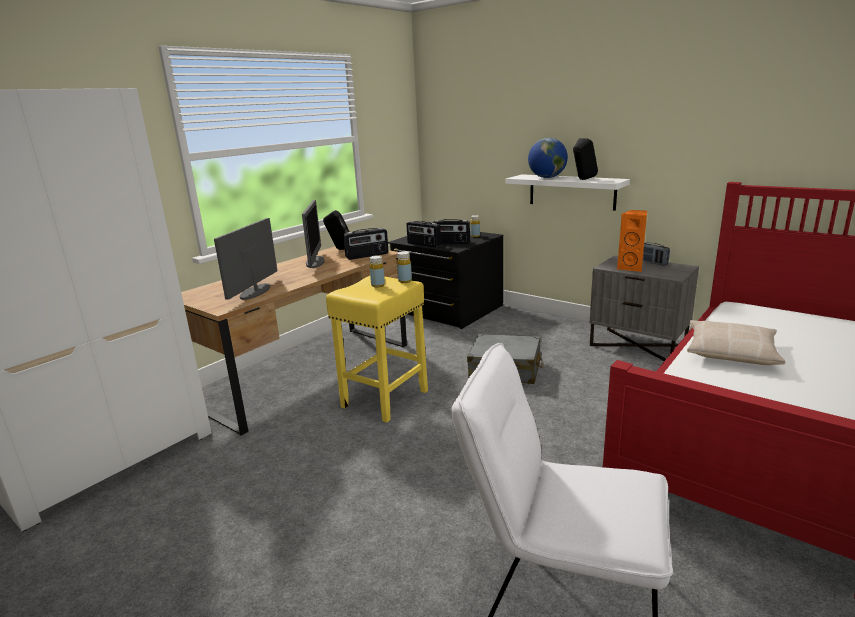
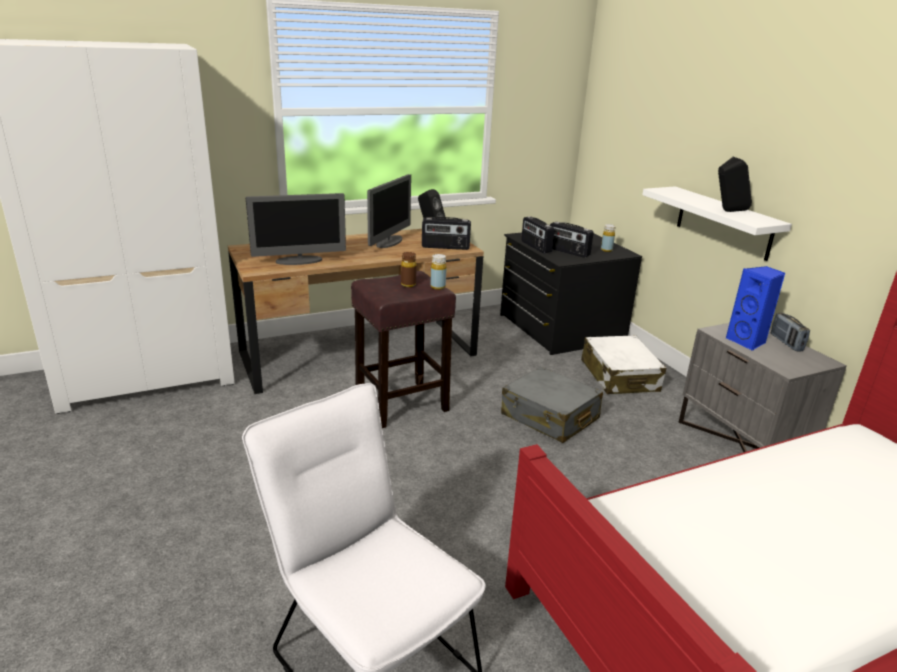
camera: 25 degrees right, 5 degrees up
monitor [214,218,277,300] -> monitor turned 150 degrees counterclockwise [246,193,346,265]
yellow stool [326,276,428,423] -> brown stool [351,271,456,428]
yellow bottle [370,255,385,288] -> brown bottle [401,252,417,287]
globe [528,138,568,178] -> none
orange speaker [617,210,647,272] -> blue speaker [726,266,785,351]
beige pillow [687,320,786,365] -> none
none -> white suitcase [581,335,666,394]

